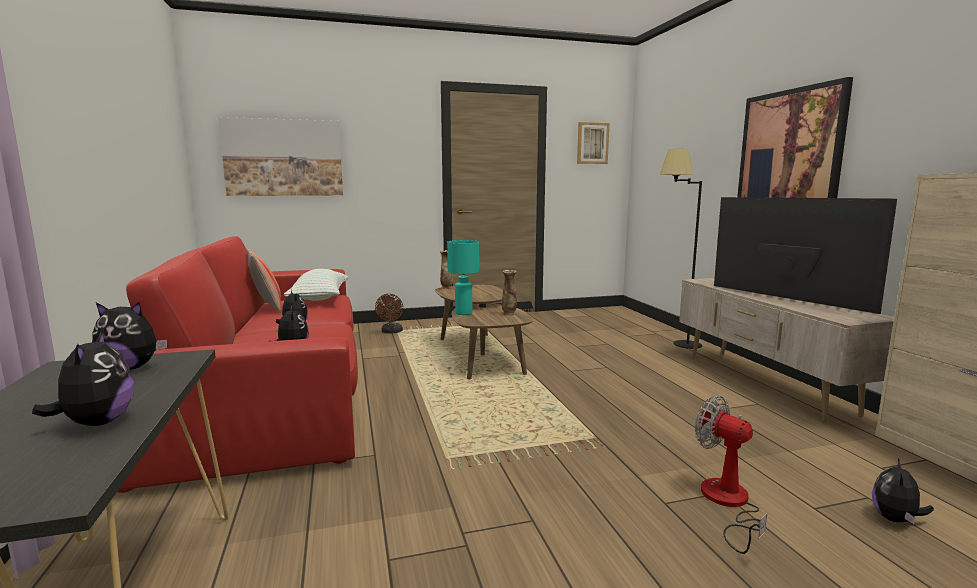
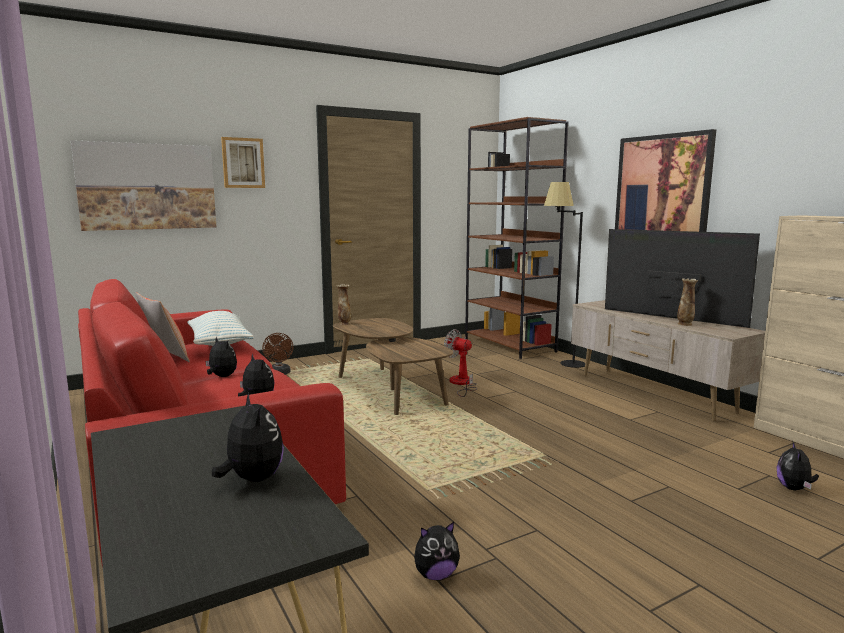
camera: 15 degrees left, 0 degrees up
plush toy [92,302,167,370] -> plush toy moved to [414,522,460,580]
turquoise table lamp [447,240,479,315] -> none
vase [502,270,517,316] -> vase moved to [677,278,698,326]
picture [577,122,610,164] -> picture moved to [221,137,265,188]
fan [695,396,767,554] -> fan moved to [444,329,477,397]
none -> brown bookcase [465,117,569,359]

